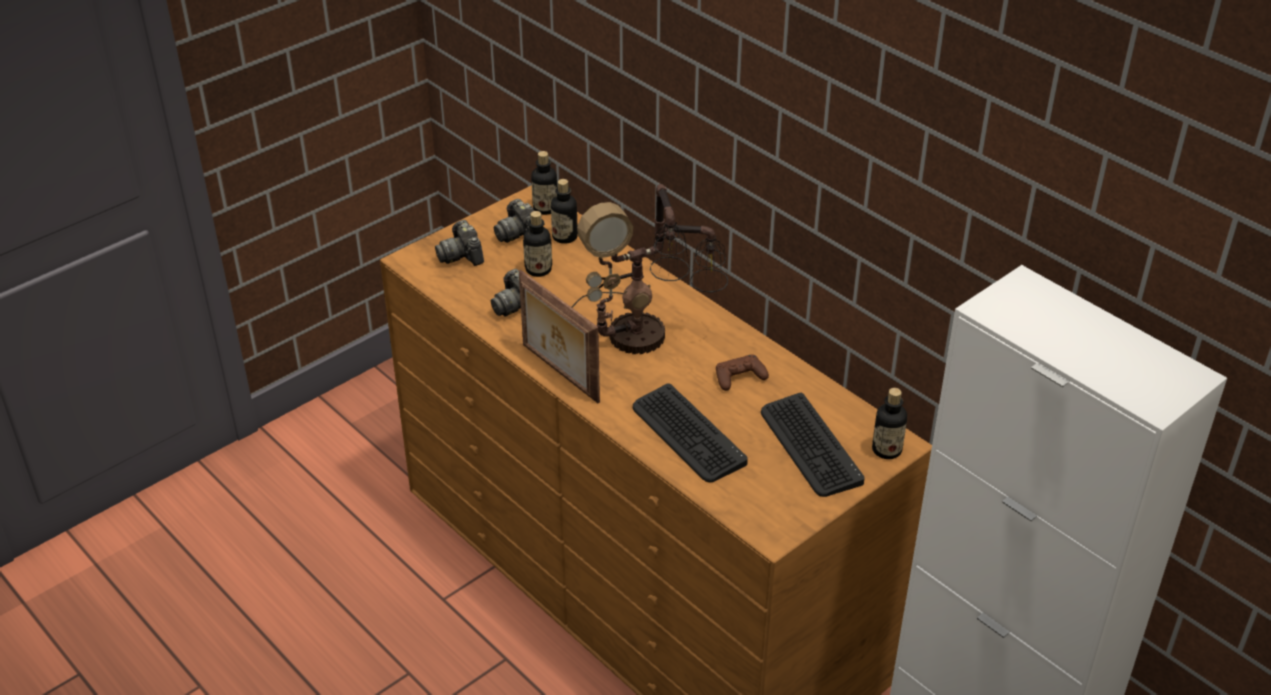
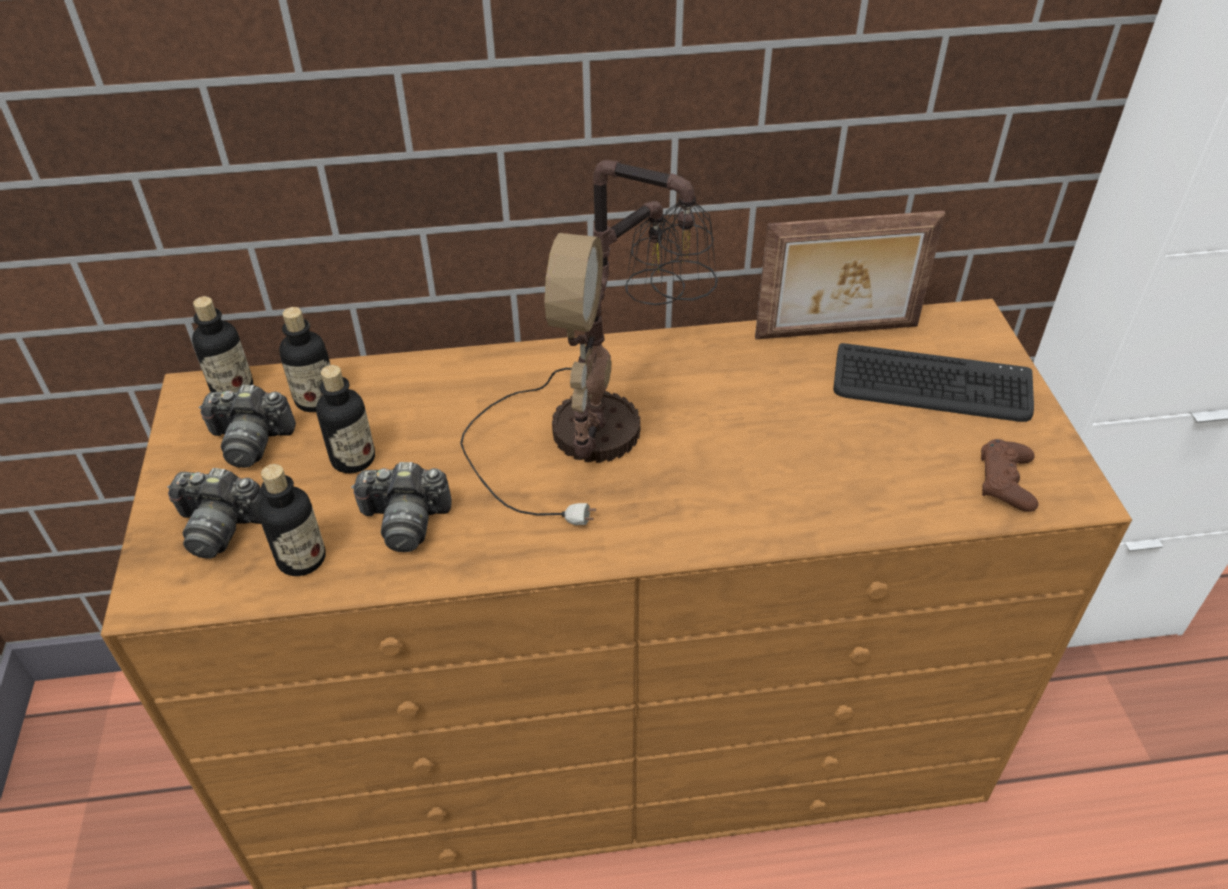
camera: 55 degrees left, 5 degrees up
picture frame [519,270,600,403] -> picture frame moved to [755,211,946,340]
keyboard [633,383,748,483] -> none
brown game controller [716,355,769,391] -> brown game controller moved to [981,439,1038,512]
bottle [872,388,907,459] -> bottle moved to [258,464,326,576]

